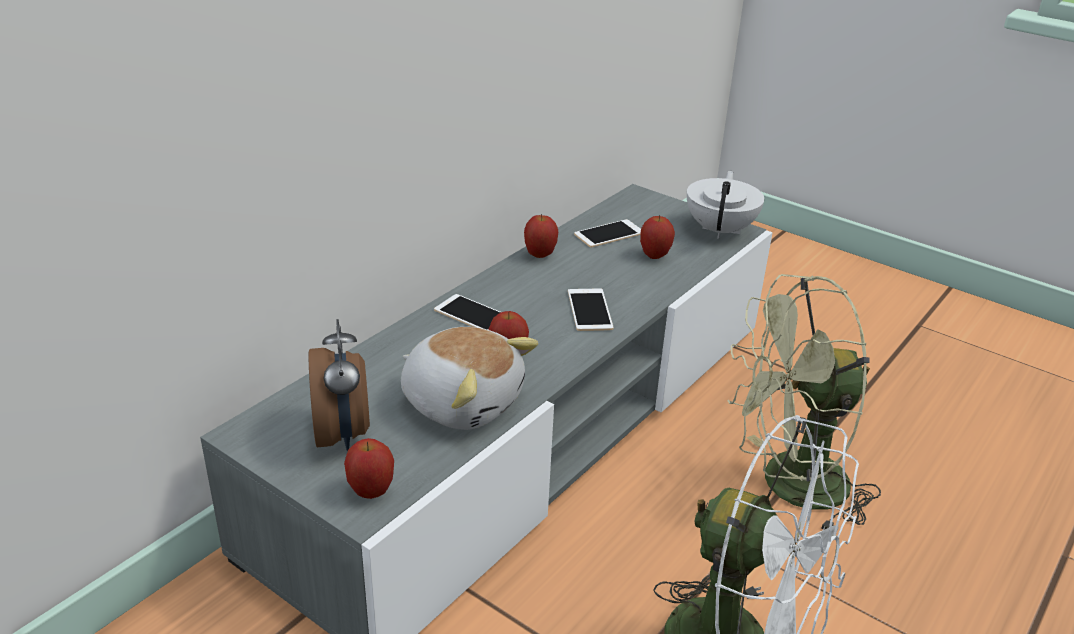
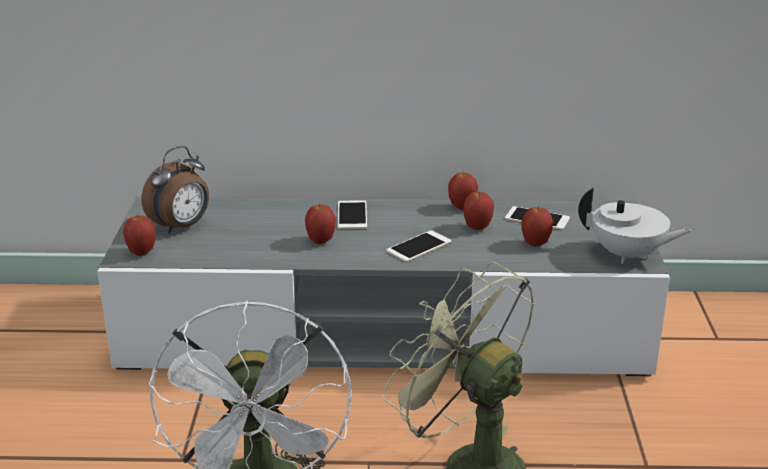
camera: 55 degrees right, 5 degrees down
plush toy [401,327,538,430] -> none
white teapot [687,171,764,239] -> white teapot turned 45 degrees clockwise [578,188,692,264]
none -> apple [463,192,494,230]

